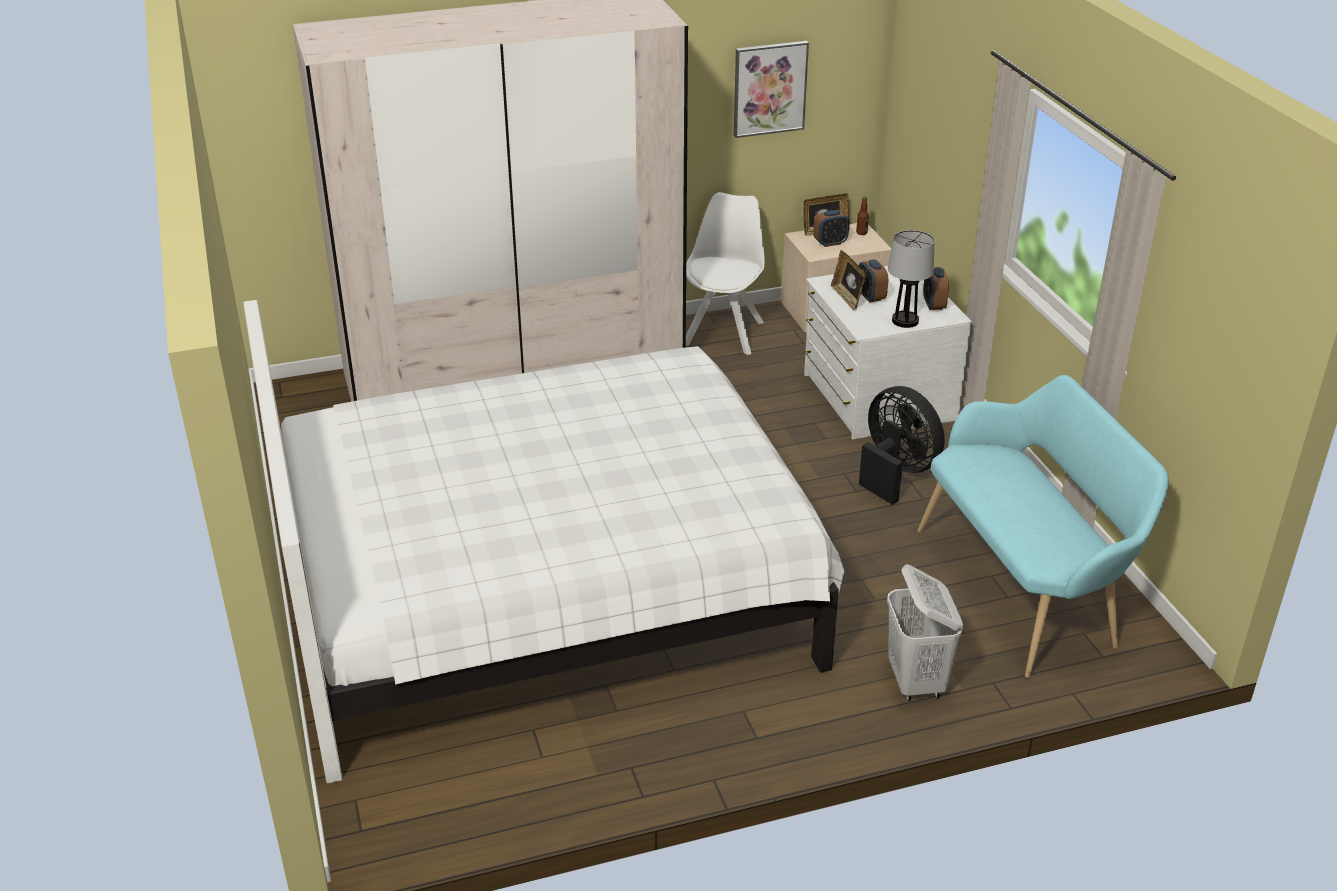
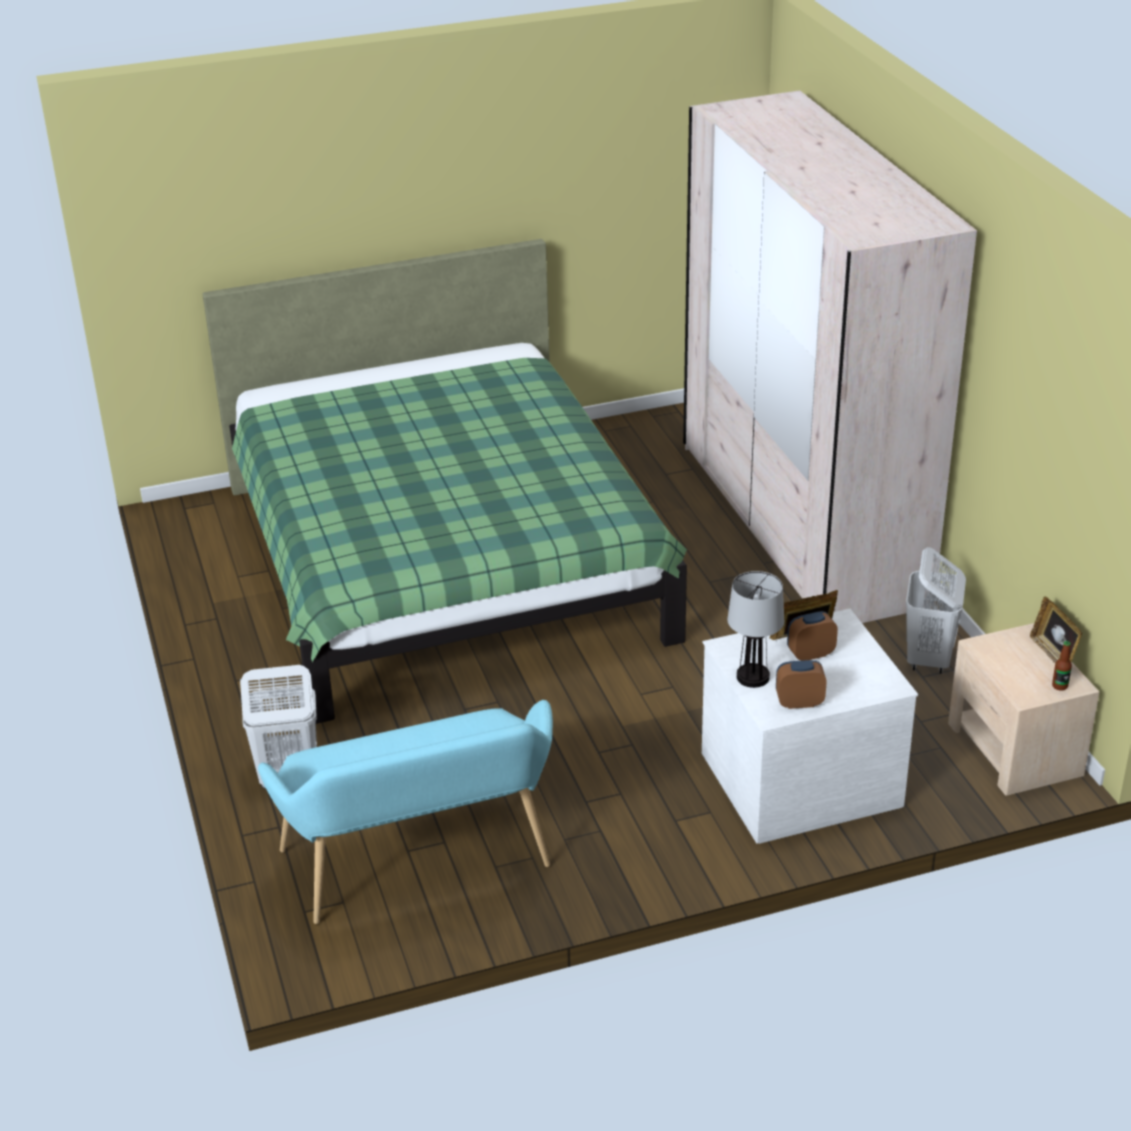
camera: 90 degrees right, 0 degrees up
white bed [243,300,844,783] -> green bed [203,239,687,724]
white chair [686,192,765,355] -> white laundry basket [906,547,966,674]
picture [734,41,809,138] -> none
alarm clock [813,210,849,247] -> none
black fan [859,386,945,505] -> none

